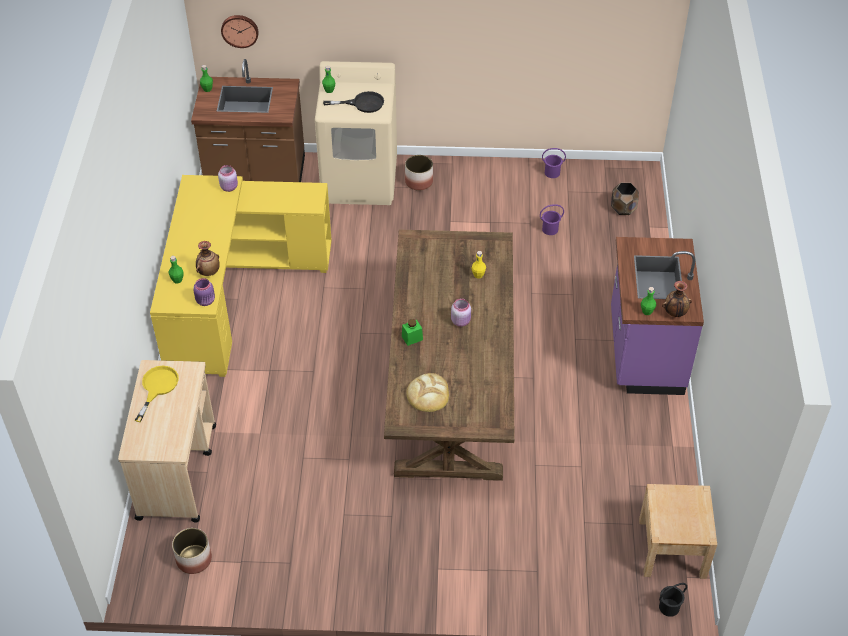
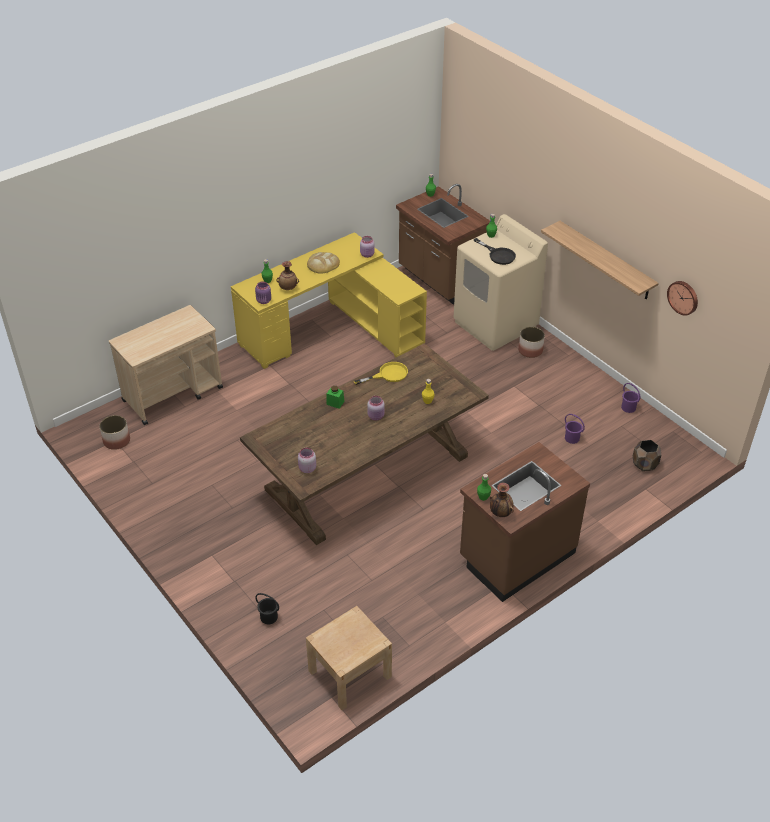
camera: 50 degrees right, 5 degrees down
yellow frying pan [135,366,179,422] -> yellow frying pan moved to [354,362,408,385]
wall clock [221,15,259,48] -> wall clock moved to [667,281,698,316]
bread [406,373,449,412] -> bread moved to [307,252,340,274]
purple counter [611,237,704,395] -> brown counter [460,442,590,602]
black bucket [659,583,687,617] -> black bucket moved to [255,593,279,624]
none -> pink jar [298,448,316,473]
none -> shelf [541,221,659,299]

